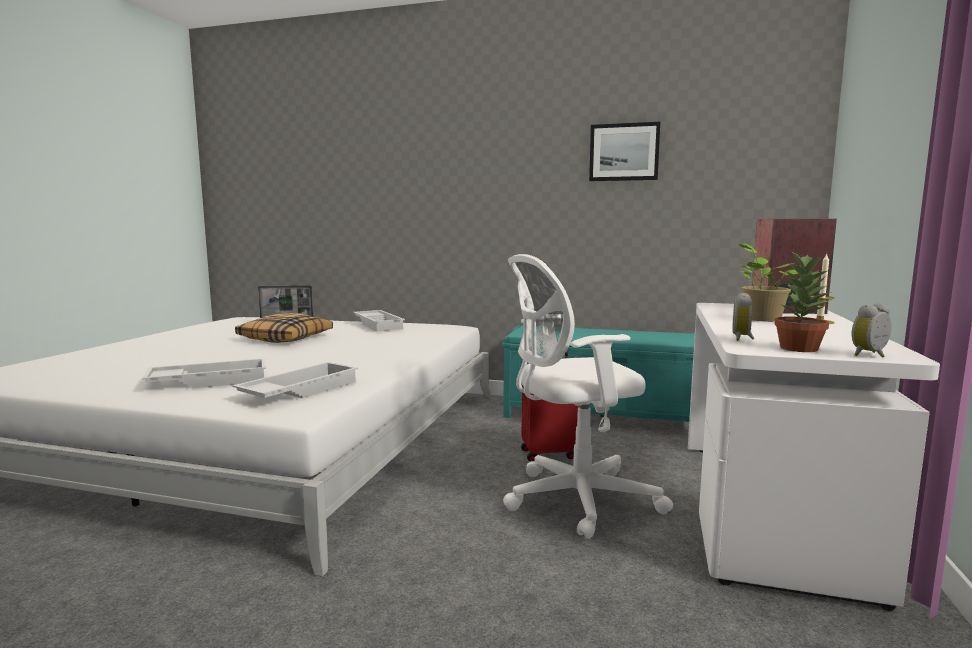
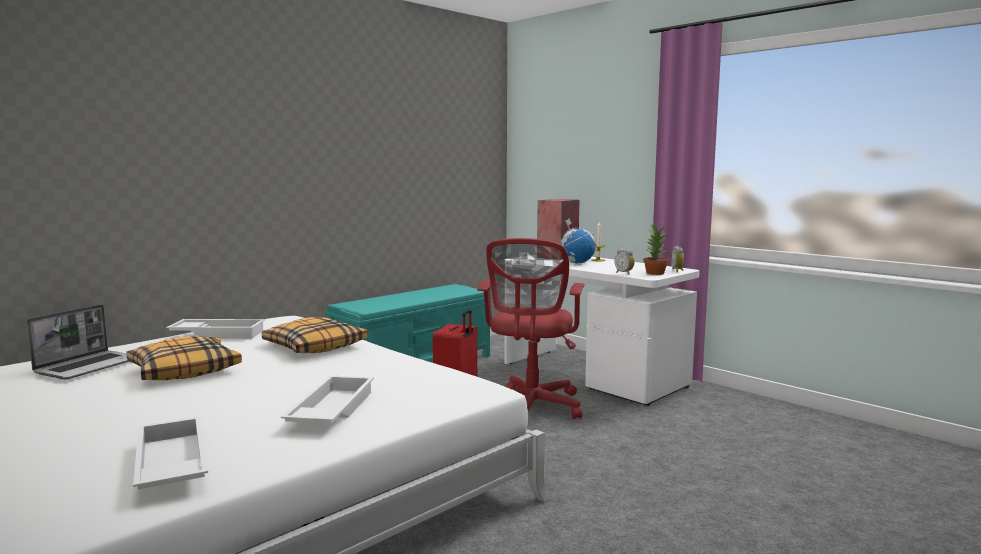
camera: 60 degrees left, 0 degrees up
white tray [233,362,358,398] -> white tray moved to [133,417,208,489]
white office chair [503,254,673,539] -> red office chair [477,238,585,419]
picture [589,122,660,181] -> none
potted plant [739,244,798,322] -> globe [560,218,596,263]
none -> pillow [262,317,367,353]

